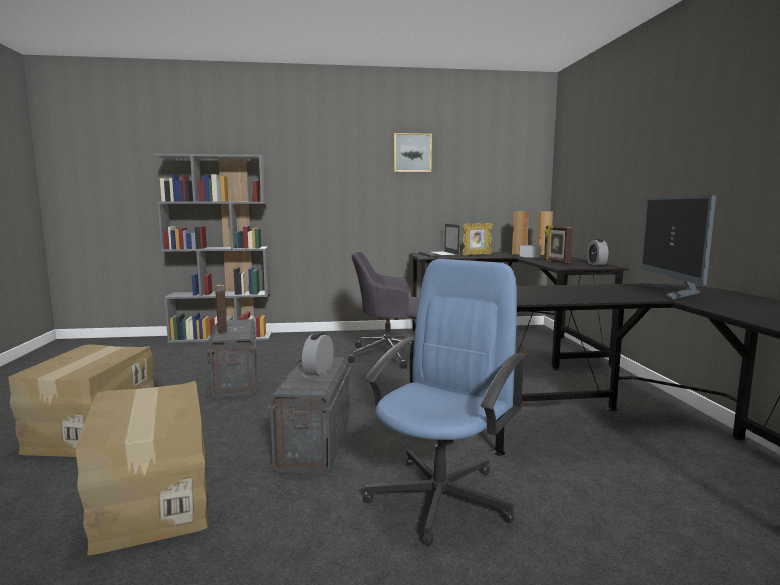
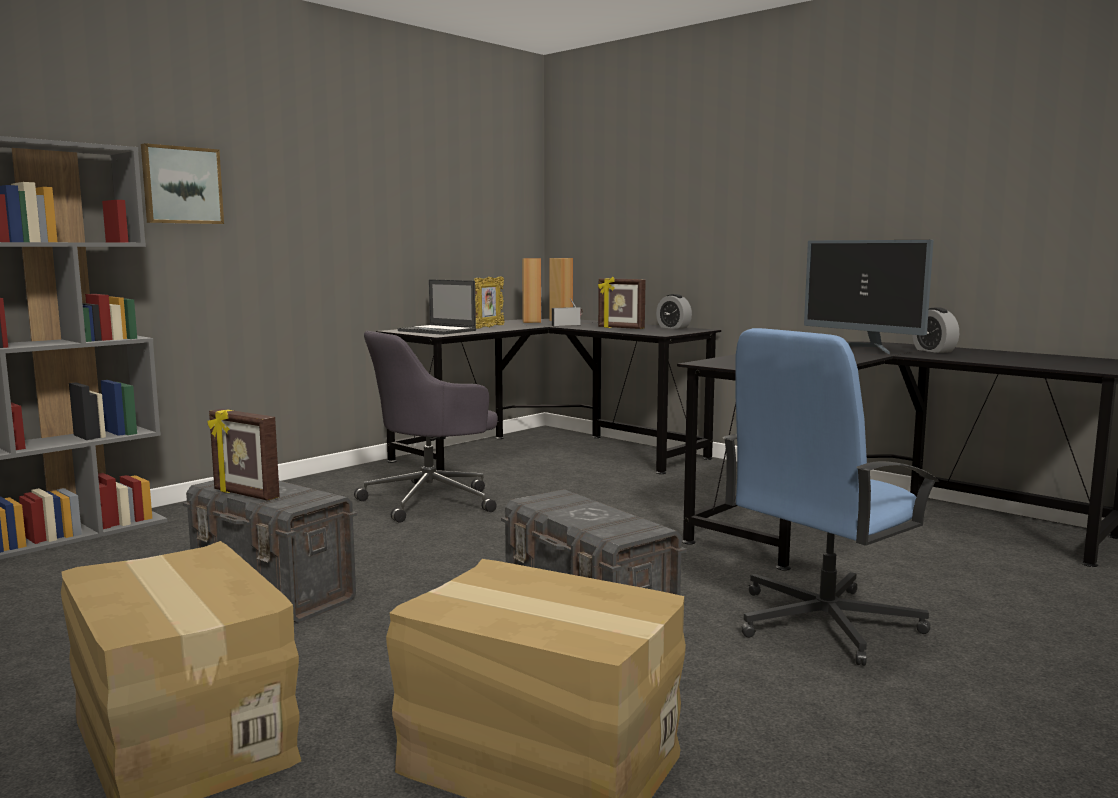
camera: 40 degrees left, 0 degrees up
alarm clock [302,332,334,375] -> alarm clock moved to [912,307,959,353]
blue office chair [363,259,527,546] -> blue office chair turned 120 degrees counterclockwise [723,328,939,666]
picture [394,133,432,172] -> picture moved to [141,143,224,224]

